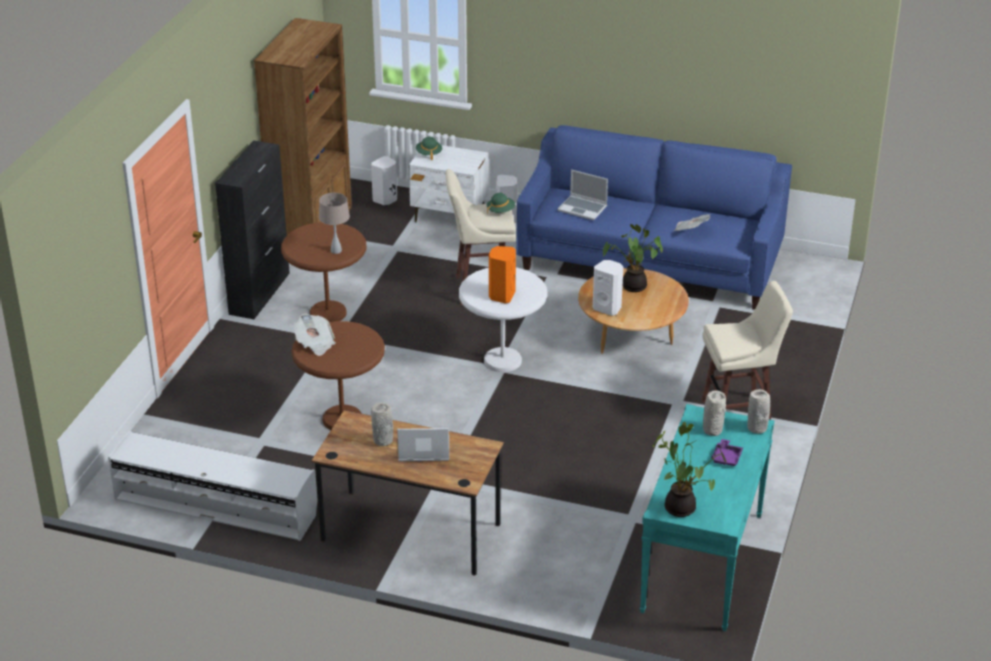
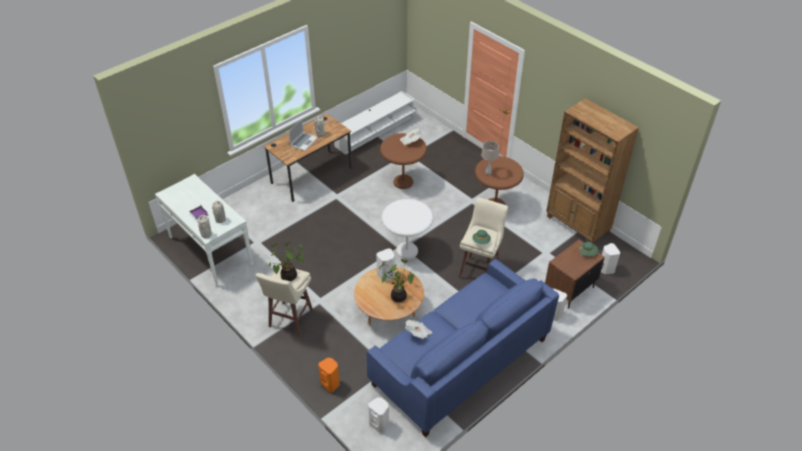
camera: 120 degrees right, 10 degrees up
black cabinet [215,140,290,319] -> none
white nightstand [409,145,489,223] -> brown nightstand [545,240,605,308]
orange speaker [489,246,516,304] -> orange speaker moved to [318,358,340,392]
laptop [557,169,608,220] -> none
turquoise console table [640,404,774,631] -> white console table [155,174,253,286]
potted plant [652,422,726,517] -> potted plant moved to [269,241,304,281]
none -> white speaker [368,397,389,433]

